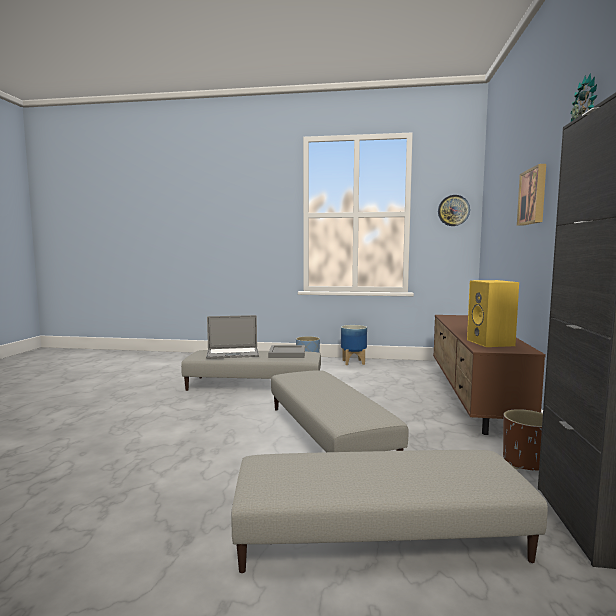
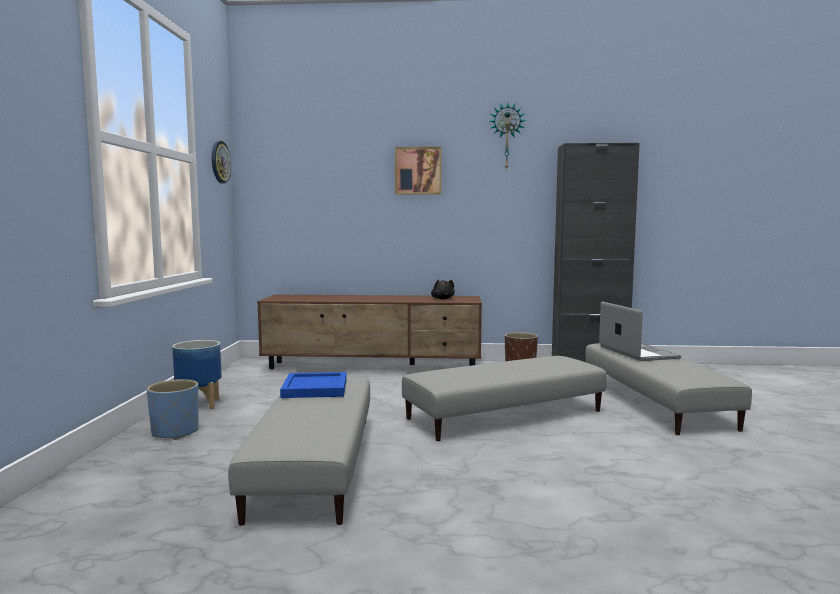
camera: 95 degrees left, 0 degrees up
laptop [206,315,259,359] -> laptop moved to [599,301,681,361]
grey tray [268,345,305,358] -> blue tray [280,372,347,398]
yellow speaker [467,280,519,347] -> black plush toy [431,280,455,299]

